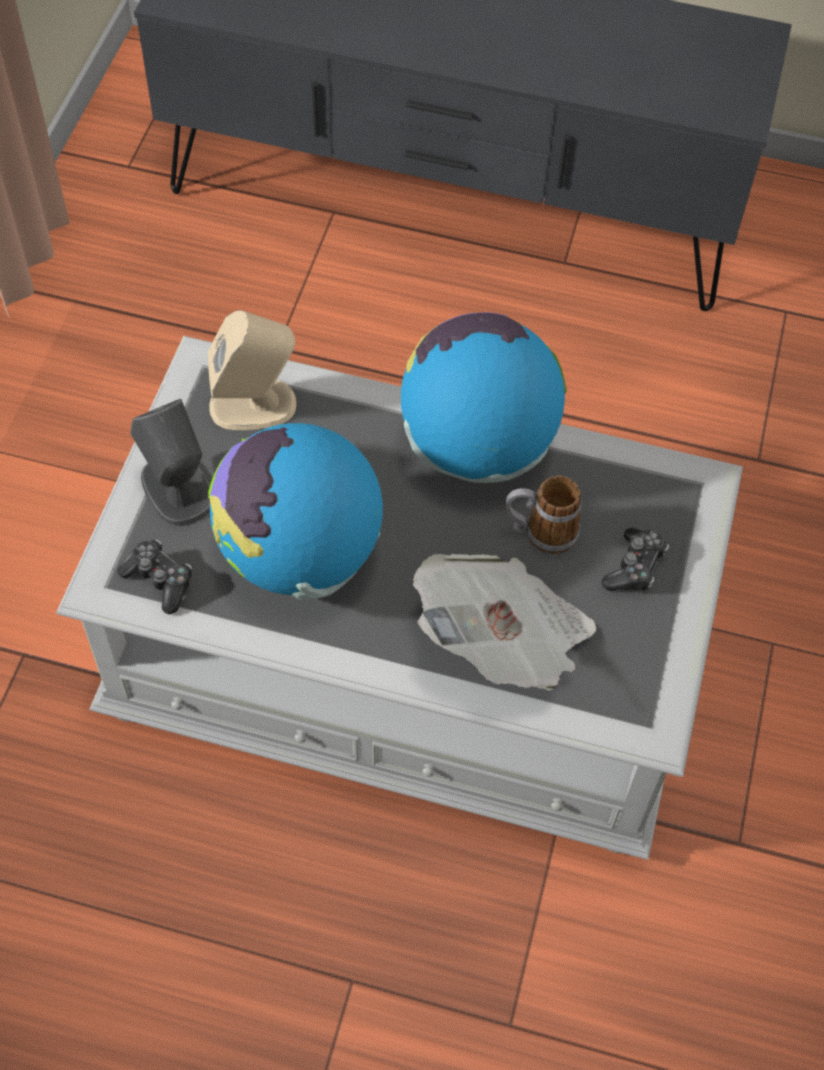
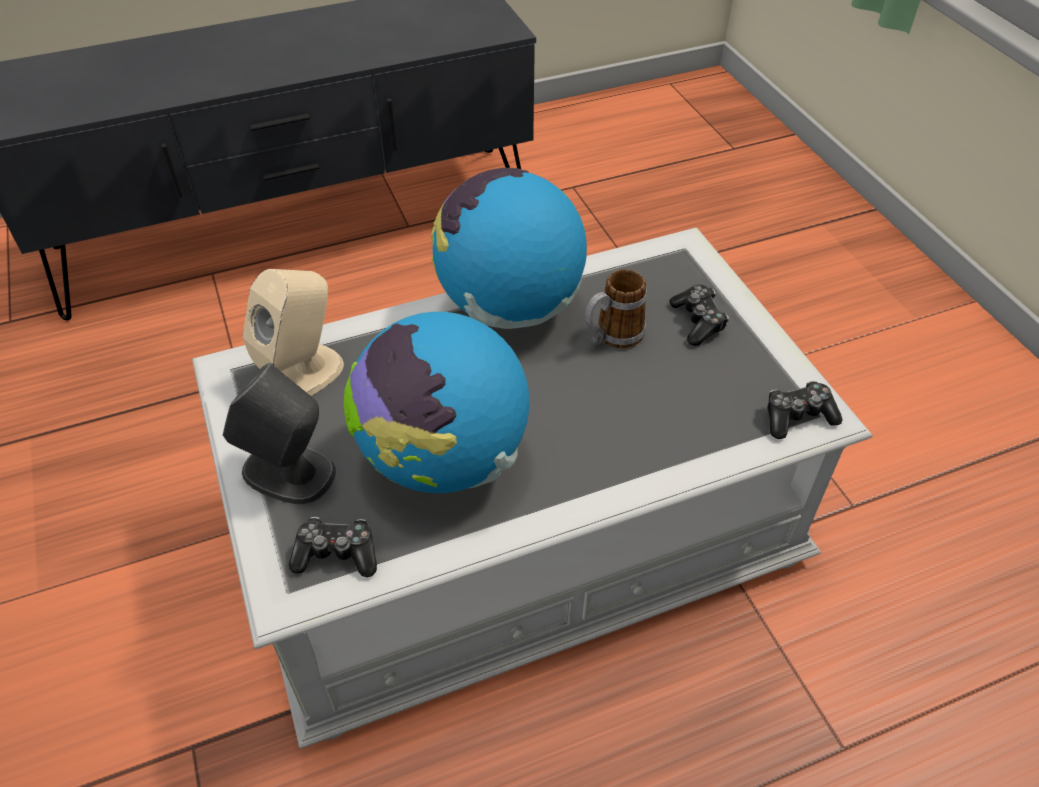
camera: 35 degrees left, 10 degrees down
newspaper [413,554,596,690] -> none
none -> game controller [767,381,843,439]

